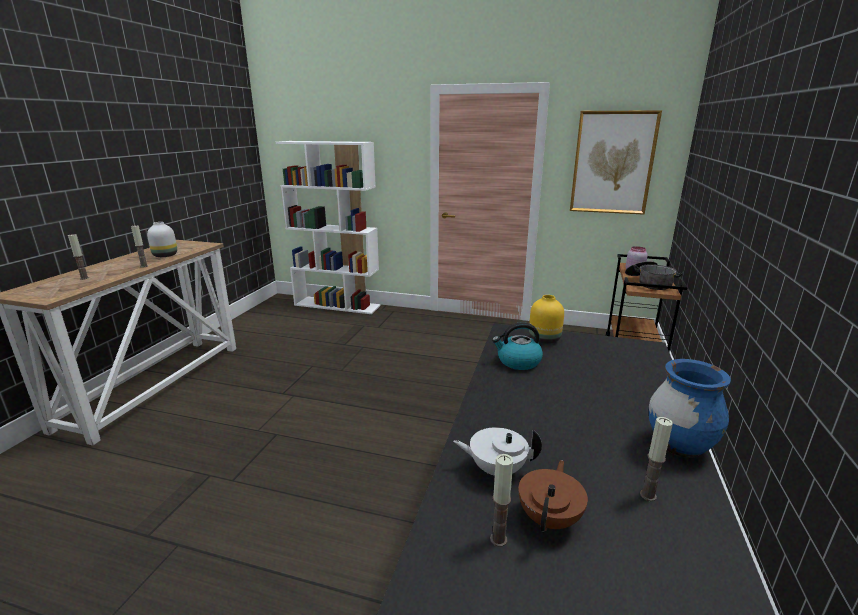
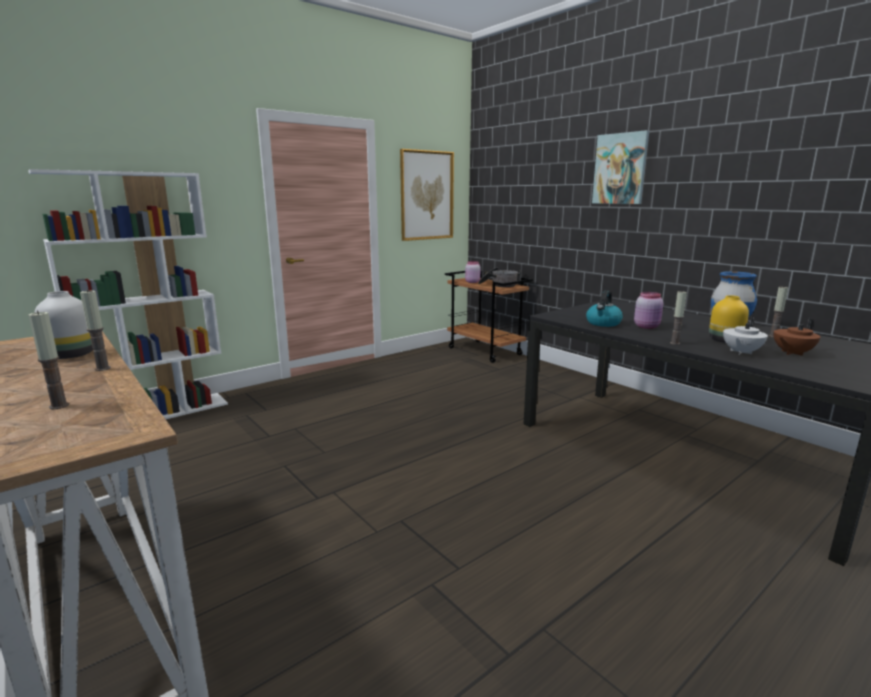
camera: 55 degrees left, 5 degrees down
candle [490,454,513,547] -> candle moved to [670,291,687,345]
brown teapot [519,460,588,533] -> brown teapot turned 90 degrees counterclockwise [773,318,820,356]
yellow vase [529,295,564,344] -> yellow vase moved to [709,295,749,343]
none -> picture [592,130,649,204]
none -> pink jar [634,292,663,329]

